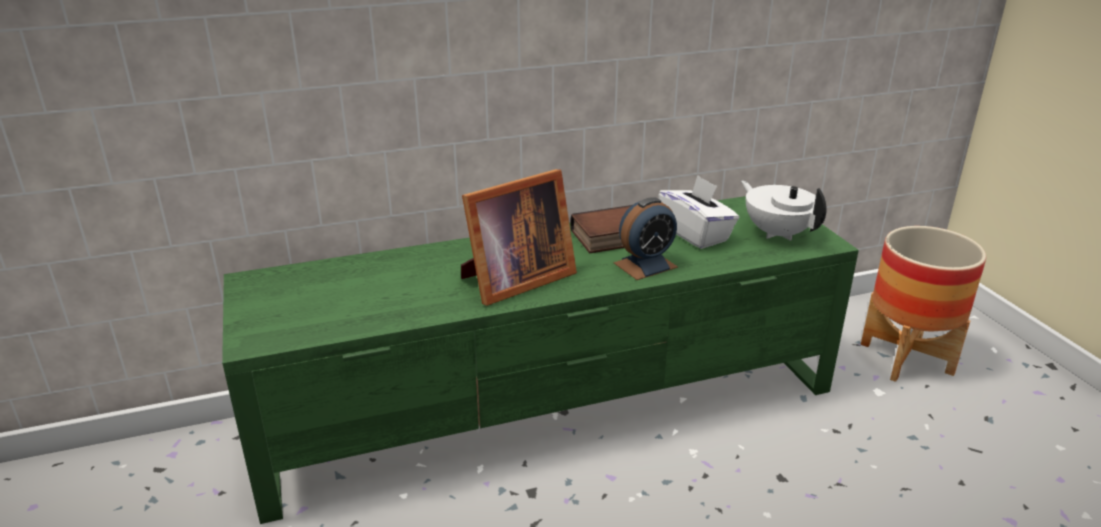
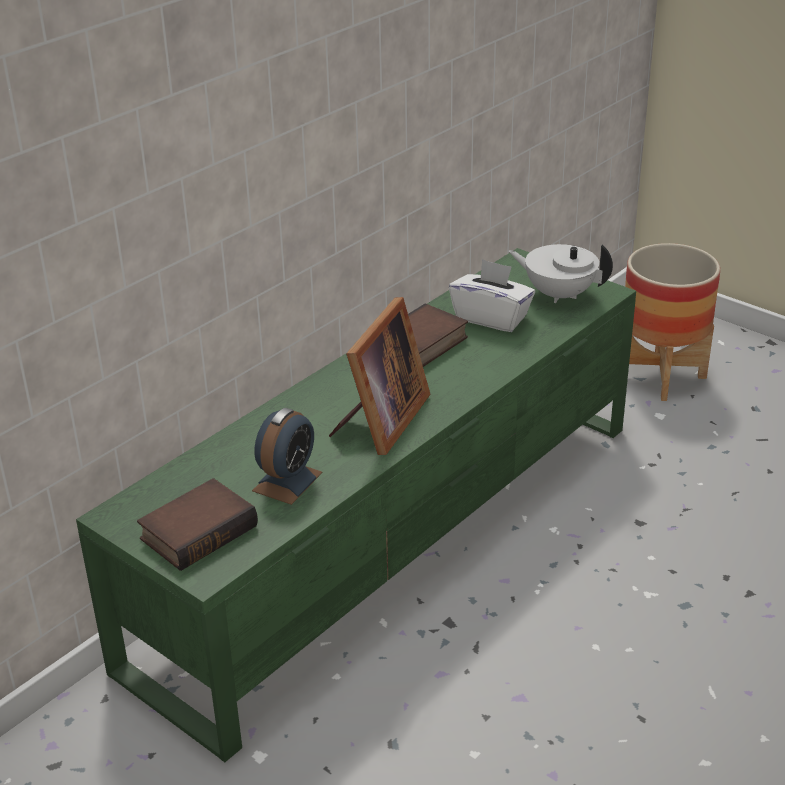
camera: 30 degrees left, 5 degrees up
alarm clock [614,197,678,280] -> alarm clock moved to [252,408,323,505]
none -> book [137,478,258,571]

